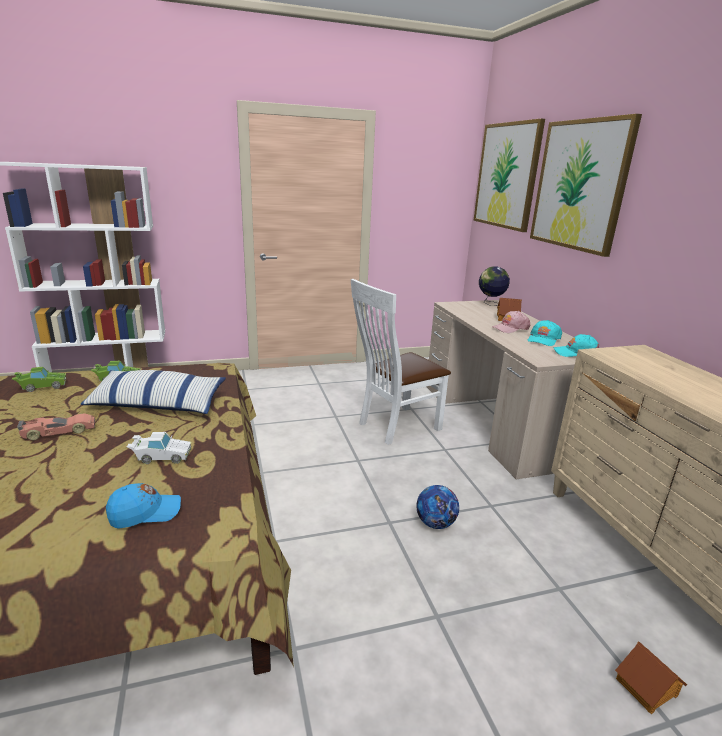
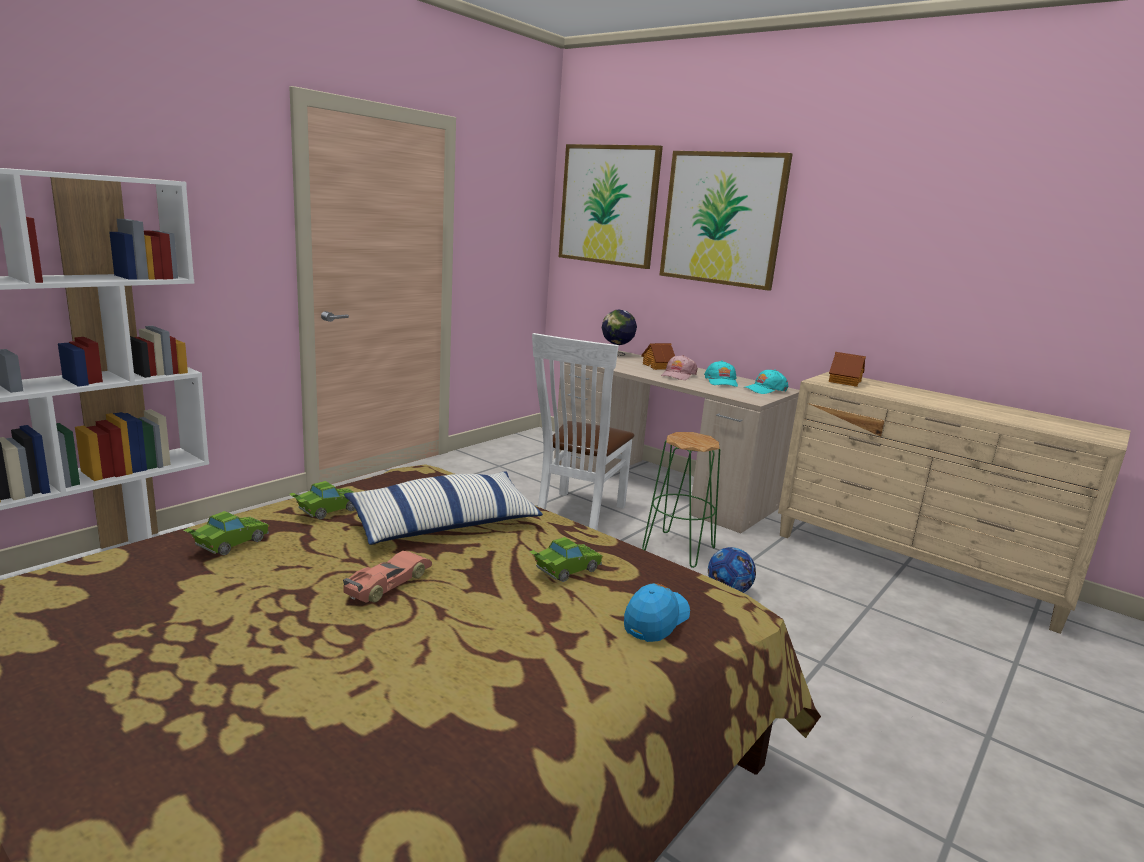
camera: 35 degrees left, 5 degrees down
white toy car [127,432,191,464] -> green toy car [529,537,603,582]
toy house [615,641,687,714] -> toy house moved to [829,352,866,387]
none -> green stool [642,432,720,568]

